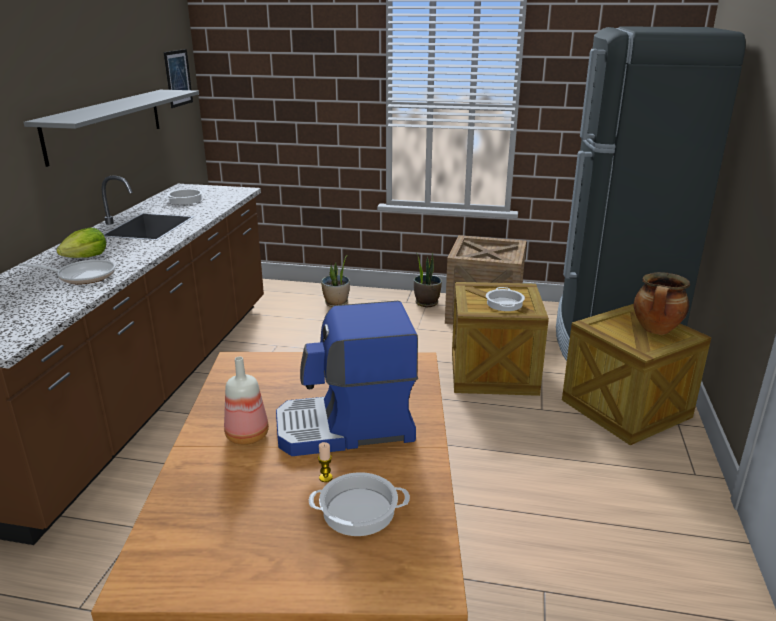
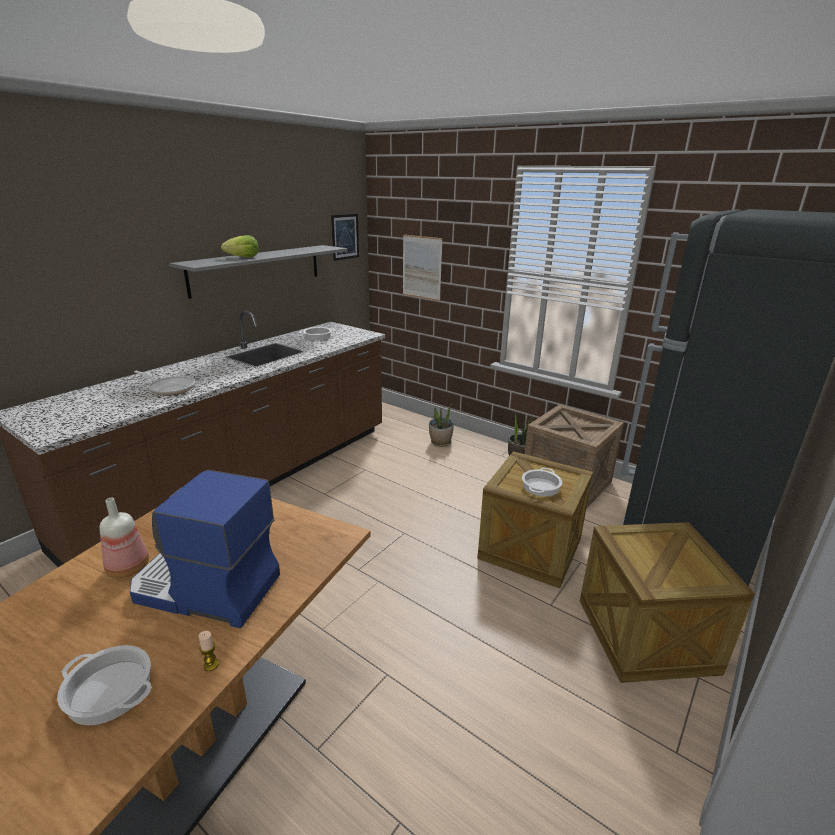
camera: 25 degrees right, 0 degrees up
lettuce [56,227,106,258] -> lettuce moved to [221,235,259,257]
candle [318,442,333,482] -> candle moved to [198,631,219,671]
cooking pot [634,272,690,335] -> none
none -> picture [403,235,443,301]

